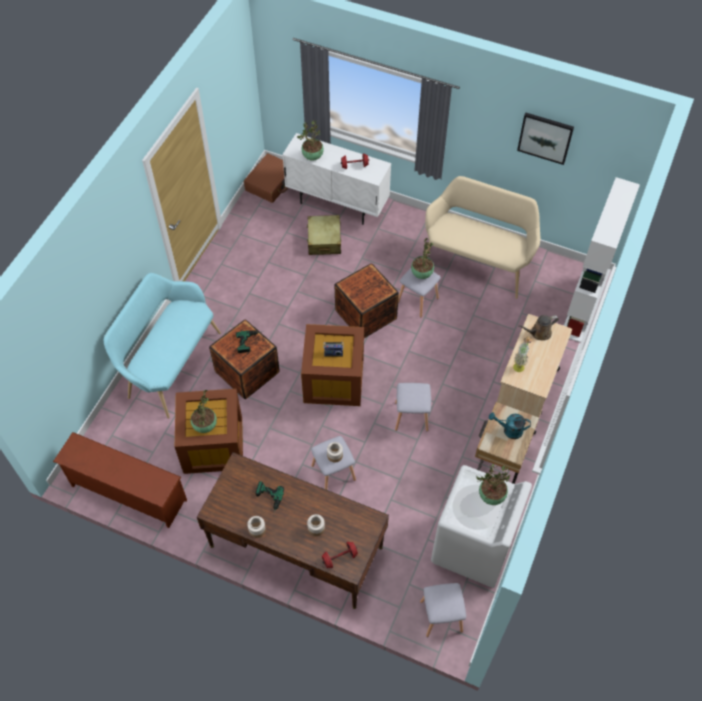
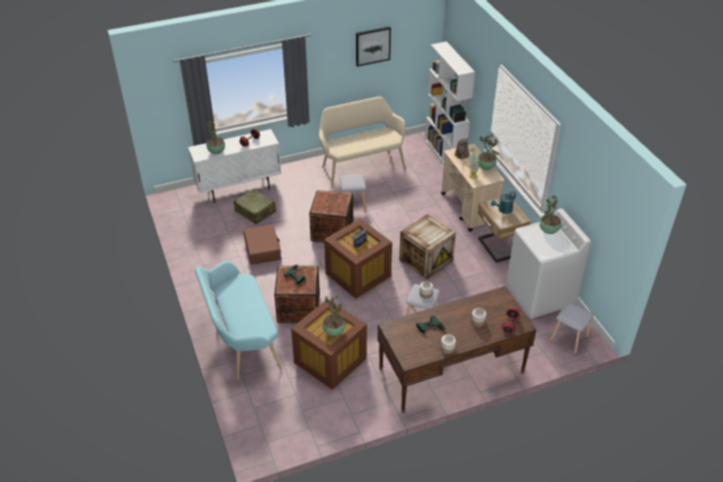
camera: 45 degrees left, 15 degrees down
brown shoe rack [53,432,187,528] -> none
brown suitcase [244,153,288,203] -> brown suitcase moved to [243,224,281,265]
grey stool [395,383,431,431] -> crate [399,214,456,279]
potted plant [411,238,434,279] -> potted plant moved to [478,134,499,170]

